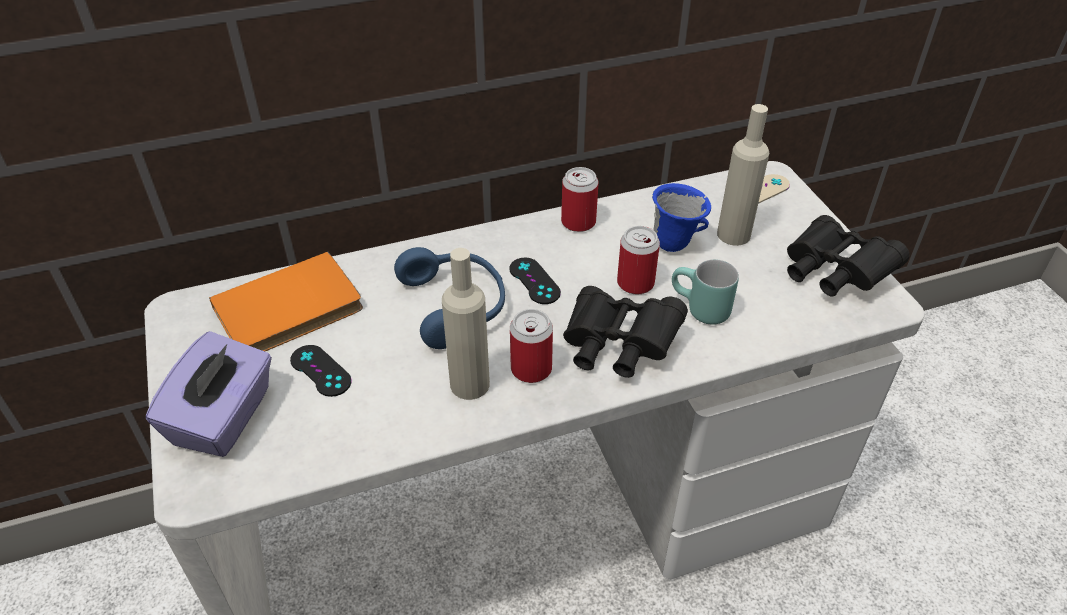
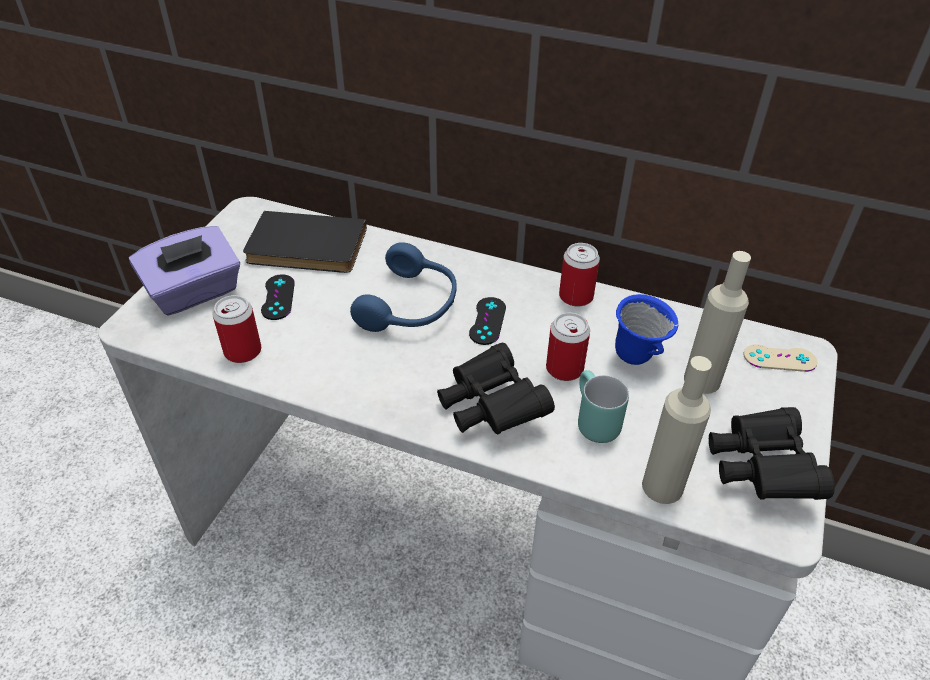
camera: 40 degrees right, 0 degrees up
orange book [209,252,363,351] -> black book [243,211,367,273]
beige bottle [442,248,490,400] -> beige bottle moved to [642,356,712,504]
can [510,309,553,383] -> can moved to [213,295,261,363]

